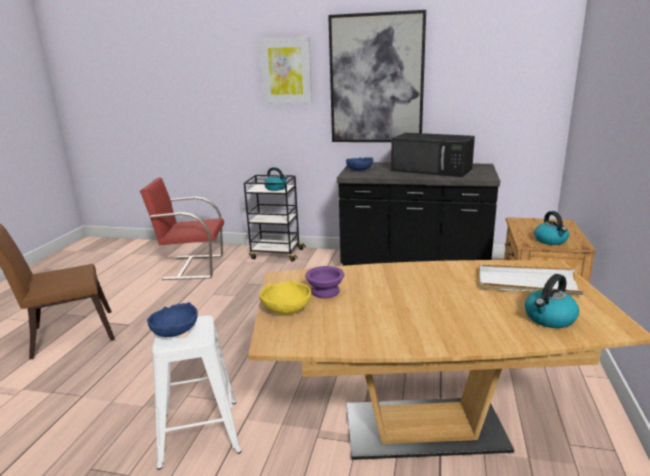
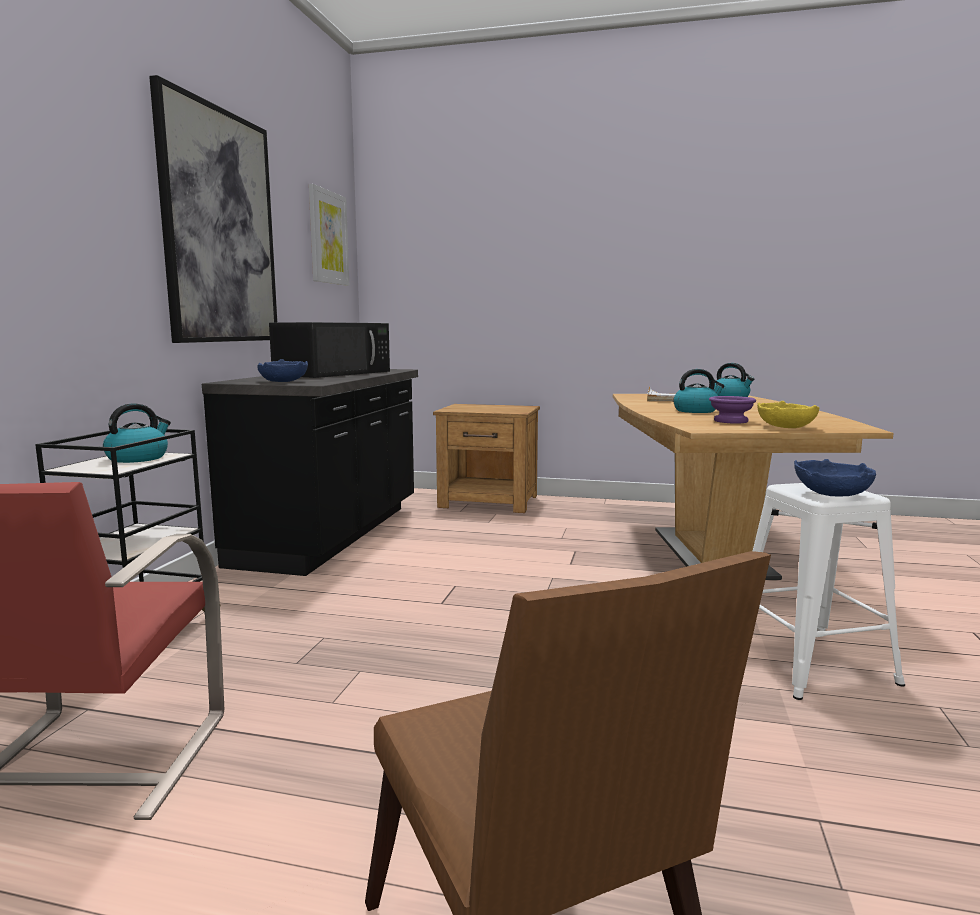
camera: 90 degrees left, 10 degrees down
picture [259,37,312,104] -> picture moved to [309,184,349,285]
kettle [534,211,569,245] -> kettle moved to [673,369,725,413]

